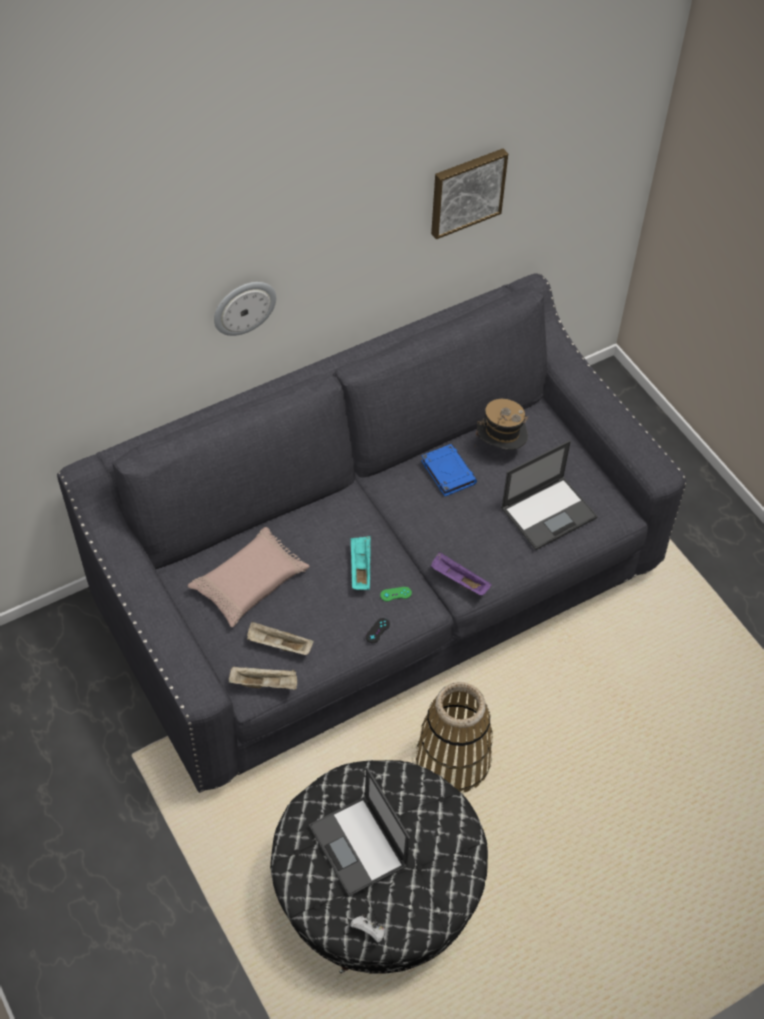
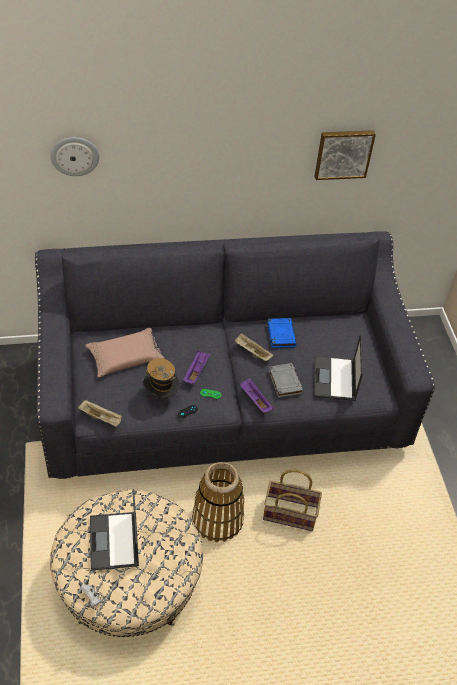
camera: 20 degrees right, 5 degrees down
wall clock [214,282,276,336] -> wall clock moved to [51,137,99,176]
beige tray [247,622,314,655] -> beige tray moved to [235,333,273,361]
black ottoman [270,760,488,973] -> beige ottoman [50,489,203,637]
turquoise tray [351,536,371,590] -> purple tray [183,351,211,384]
hat [475,399,528,450] -> hat moved to [143,358,180,398]
laptop [501,440,598,550] -> laptop turned 105 degrees clockwise [314,333,363,401]
none -> basket [263,470,322,531]
none -> grey book [269,363,303,398]

